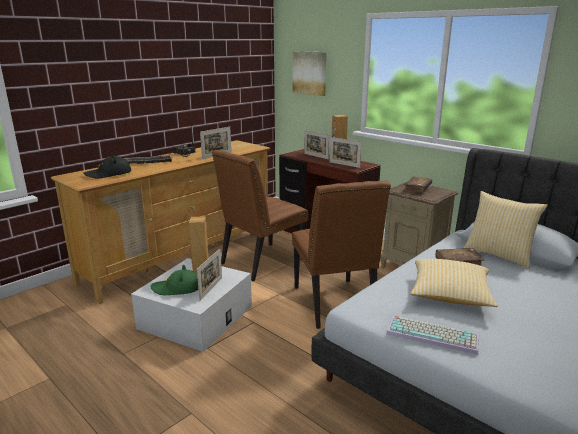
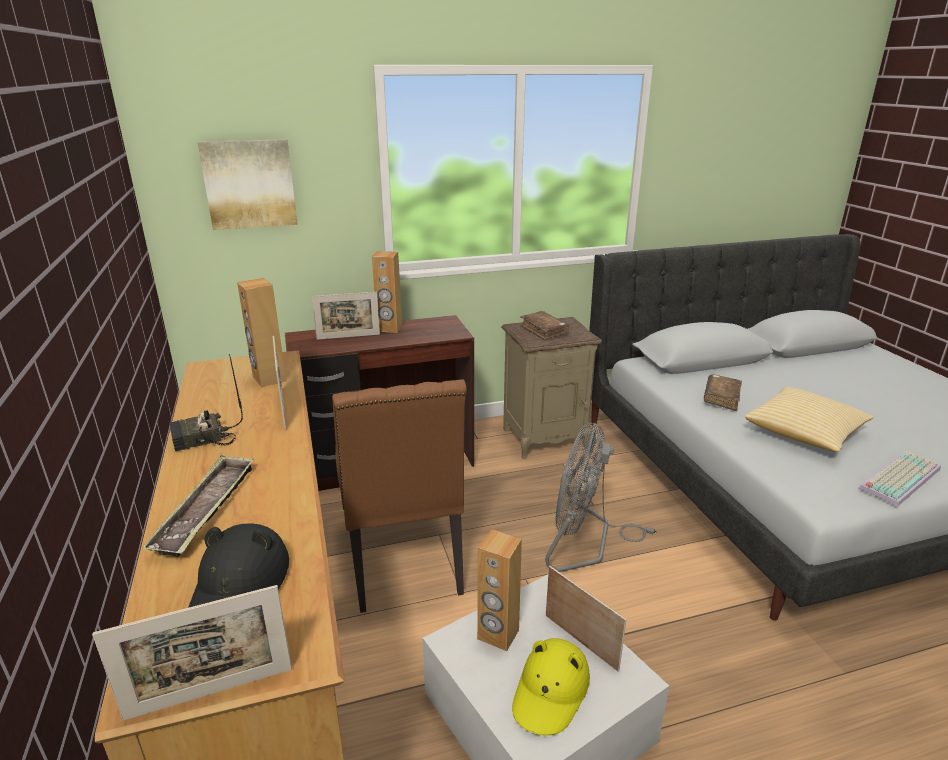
camera: 60 degrees left, 5 degrees up
green hat [151,265,198,295] -> yellow hat [512,638,590,736]
brown chair [292,180,391,329] -> grey fan [545,422,657,571]
picture frame [329,137,362,168] -> picture frame moved to [92,585,292,721]
pillow [464,191,548,269] -> none
none -> brown speaker [237,278,286,387]

